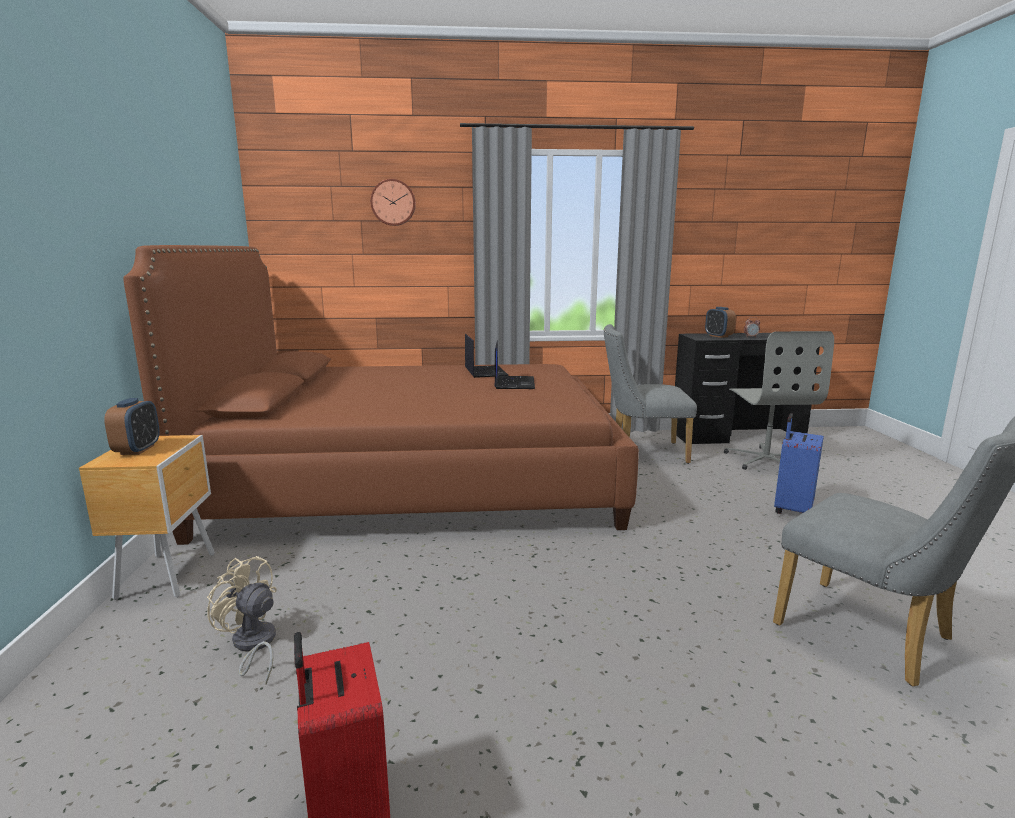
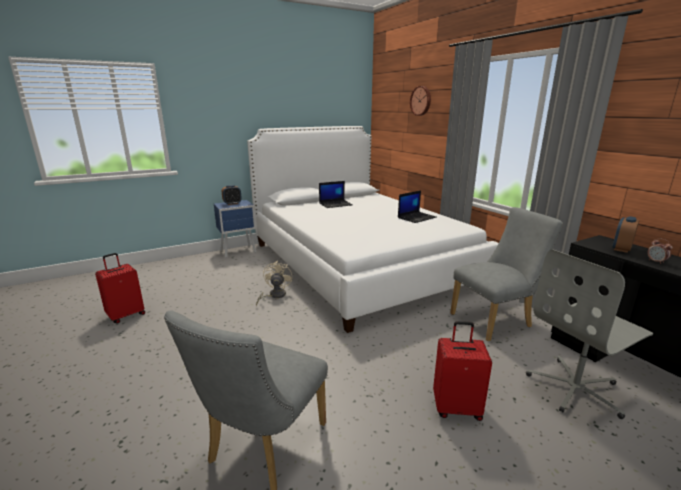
camera: 65 degrees right, 5 degrees up
brown nightstand [79,435,215,600] -> blue nightstand [214,200,256,258]
brown bed [123,245,639,545] -> white bed [247,126,498,333]
beige fan [207,556,277,685] -> beige fan moved to [256,261,292,307]
laptop [494,340,535,389] -> laptop moved to [319,181,353,208]
grey chair [604,324,697,464] -> grey chair turned 90 degrees clockwise [450,207,563,341]
blue suitcase [774,413,824,514] -> red suitcase [433,321,492,421]

